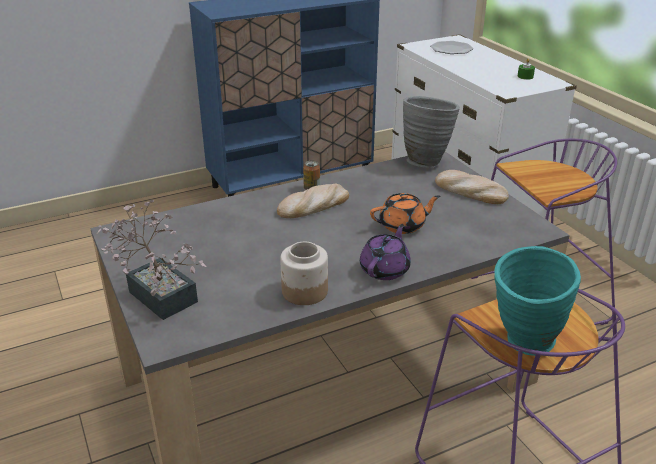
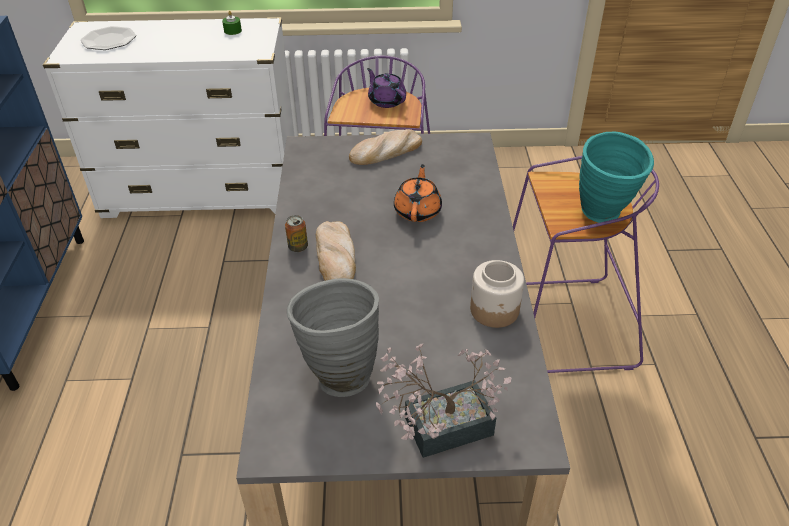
camera: 65 degrees left, 10 degrees up
purple teapot [360,224,411,280] -> purple teapot moved to [367,68,406,108]
grey vase [403,96,460,168] -> grey vase moved to [287,278,379,397]

